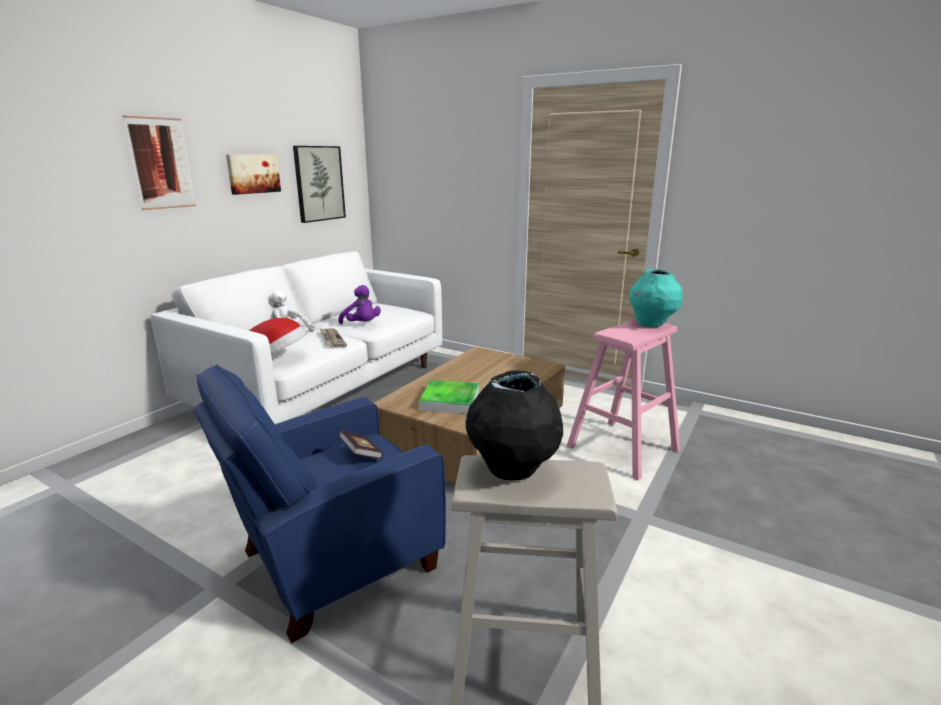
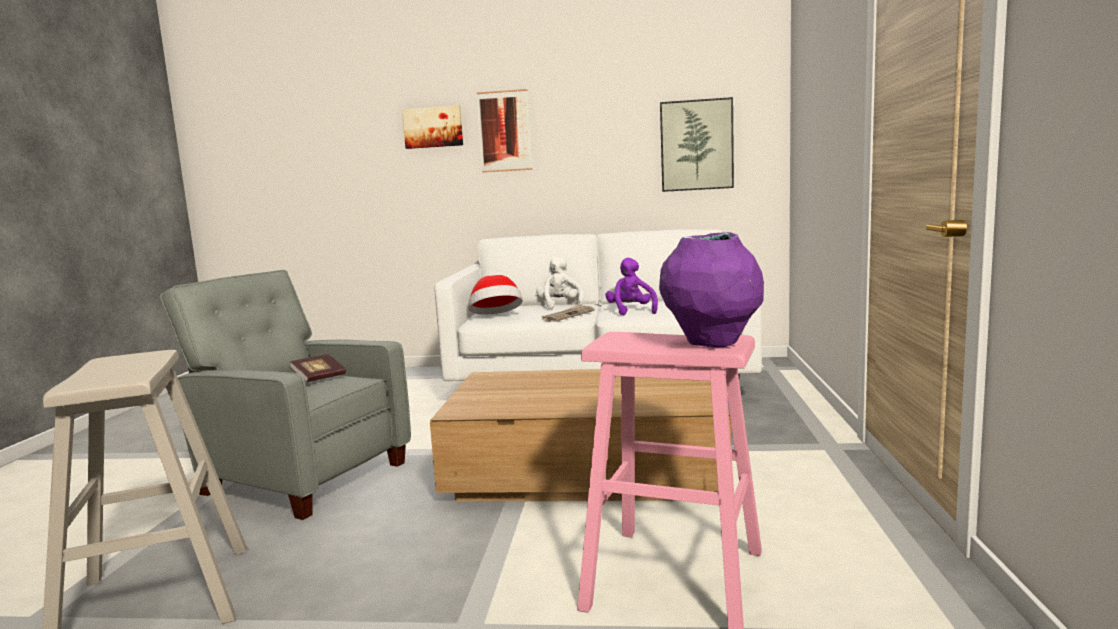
camera: 65 degrees right, 10 degrees down
blue armchair [194,364,446,644] -> grey armchair [160,270,411,520]
picture [226,155,281,195] -> picture moved to [402,105,463,149]
purple plush toy [338,285,381,324] -> purple plush toy turned 150 degrees clockwise [605,258,658,315]
tray [419,380,479,414] -> none
black vase [466,370,563,480] -> none
turquoise vase [629,269,683,327] -> purple vase [659,232,764,348]

